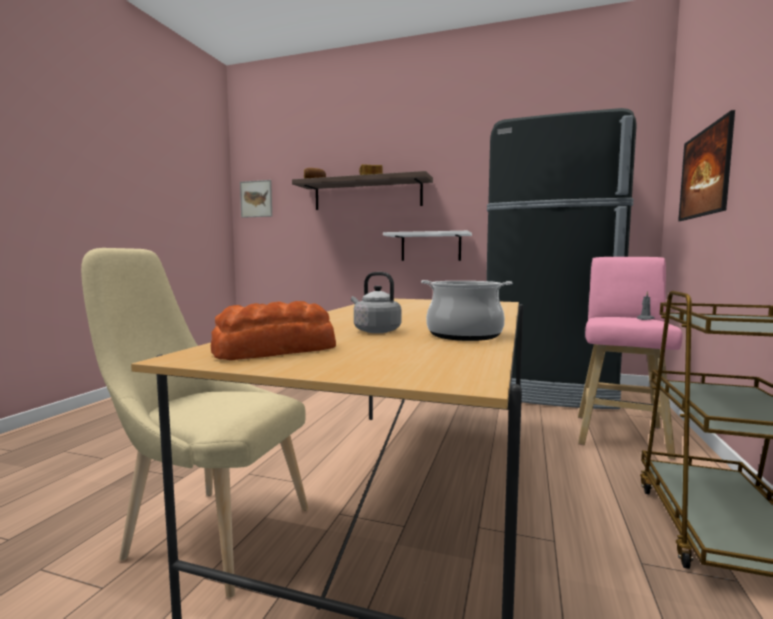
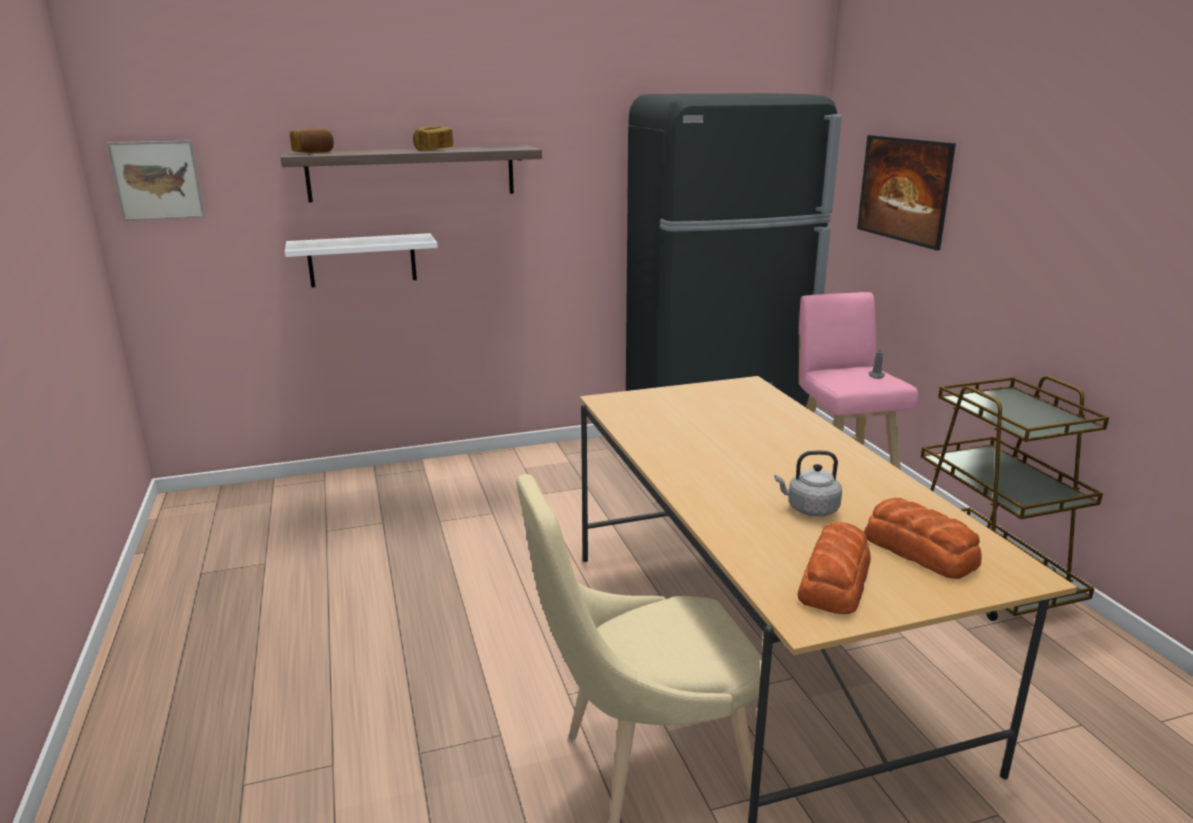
camera: 35 degrees left, 15 degrees up
white shelf [383,231,472,261] -> white shelf moved to [285,233,438,287]
cooking pot [421,280,512,341] -> none
none -> bread [864,498,982,579]

